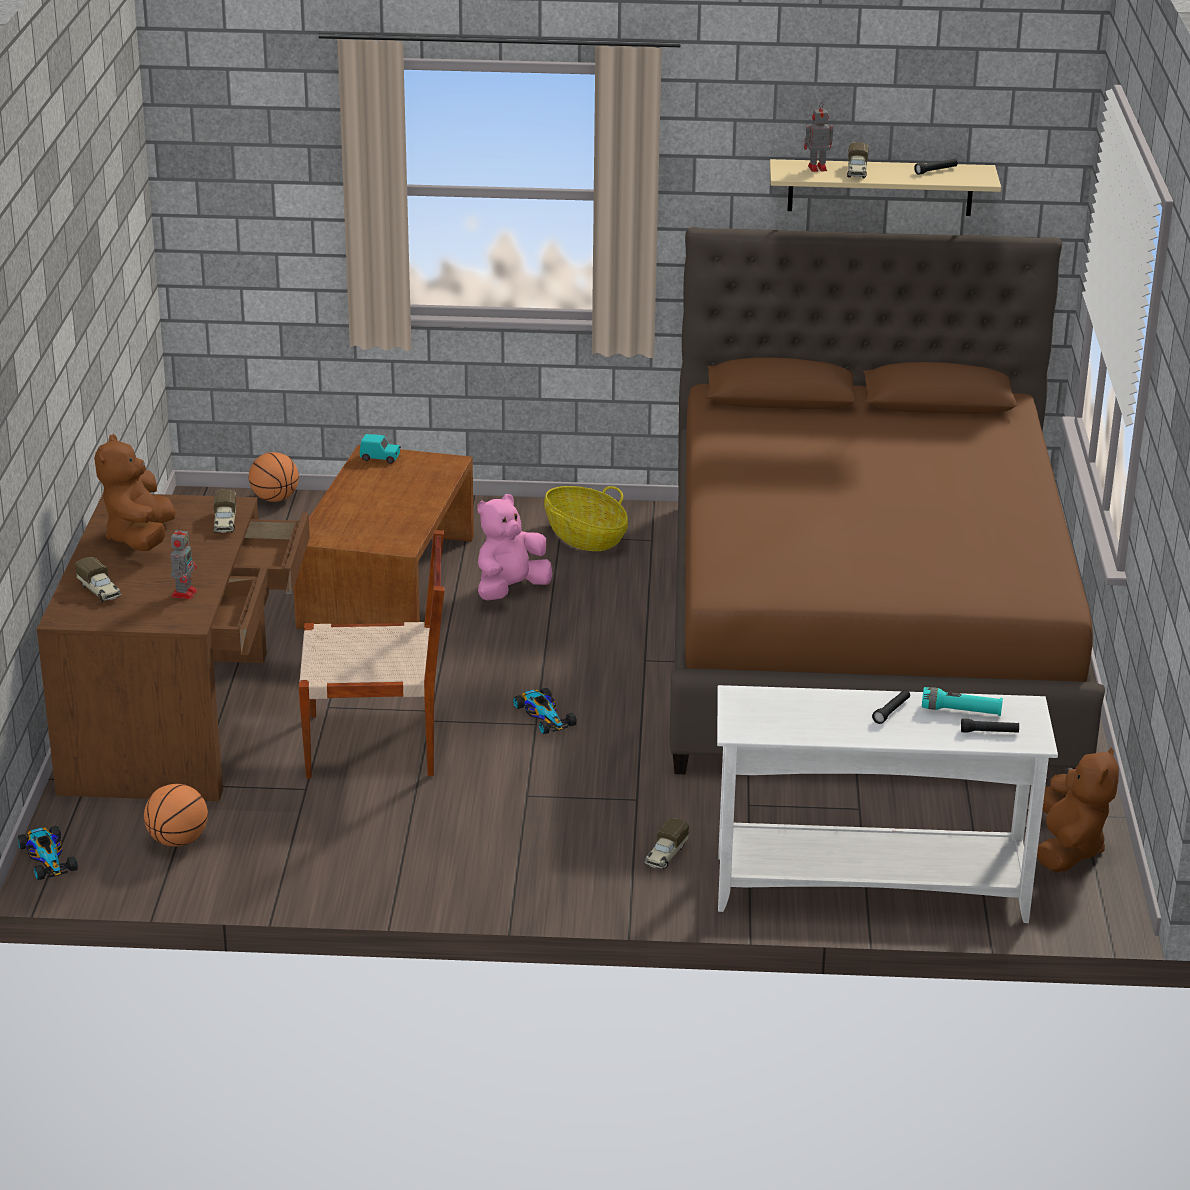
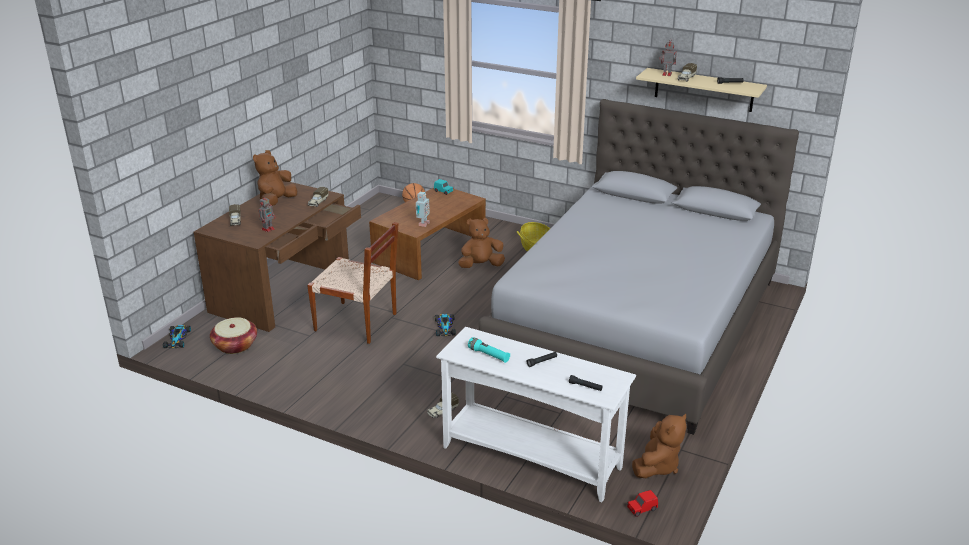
camera: 25 degrees right, 0 degrees up
basketball [144,784,208,847] -> basket [210,317,257,354]
pink plush toy [477,494,552,601] -> brown plush toy [458,218,505,268]
brown bed [669,227,1105,774] -> grey bed [479,99,799,435]
turquoise flashlight [922,687,1003,716] -> turquoise flashlight moved to [468,337,510,363]
none -> toy robot [416,192,430,227]
none -> red toy car [627,490,658,517]

